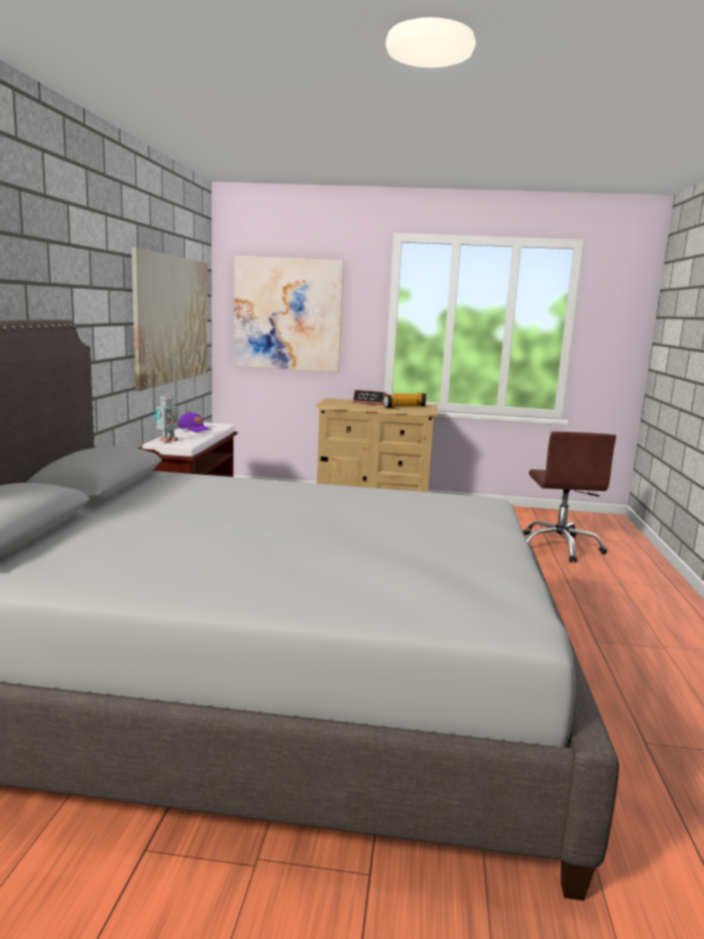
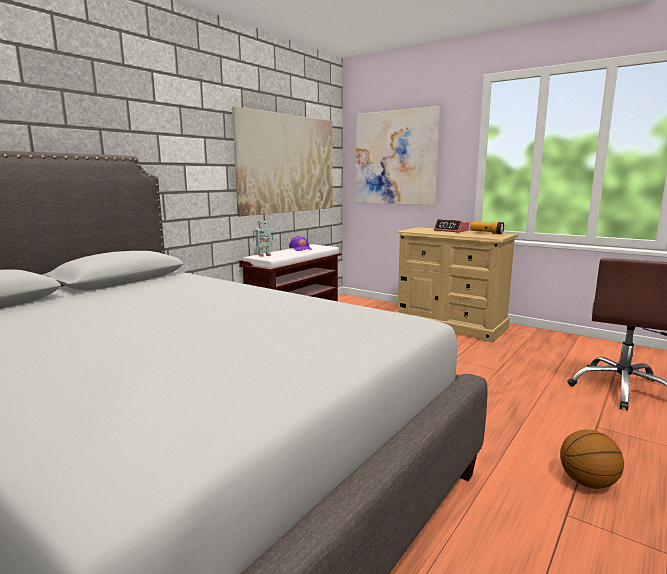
camera: 30 degrees right, 0 degrees up
flashlight [383,395,417,408] -> none
none -> basketball [560,430,624,489]

